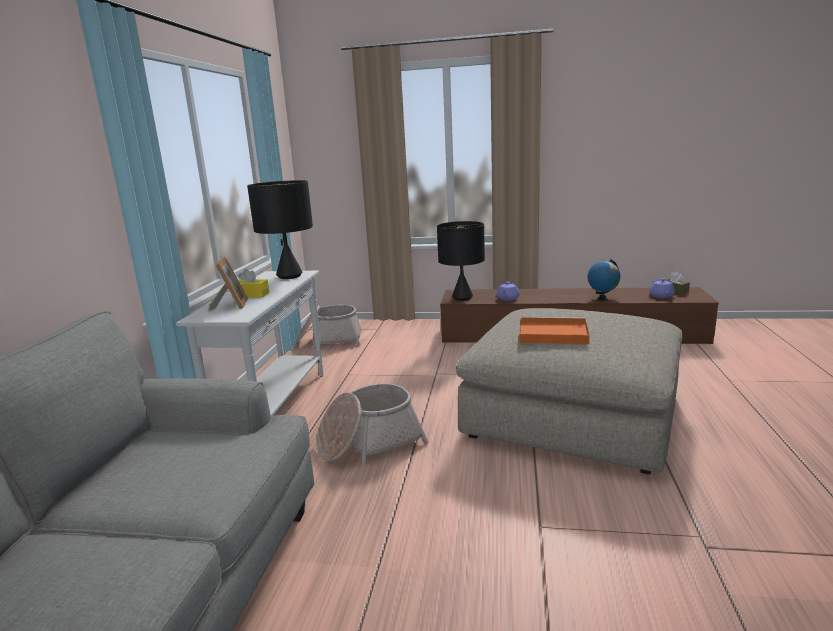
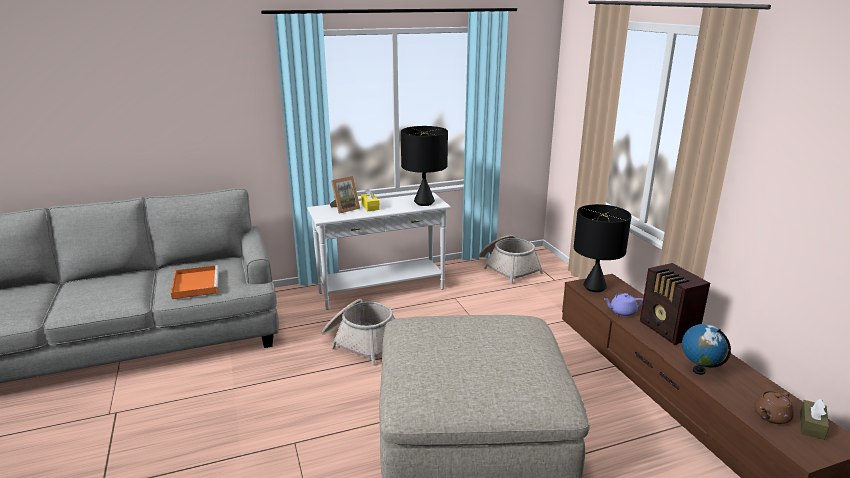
camera: 60 degrees right, 5 degrees up
orange tray [519,317,590,344] -> orange tray moved to [171,265,219,299]
purple teapot [649,278,675,298] -> brown teapot [754,391,794,424]
none -> radio [640,263,710,345]

